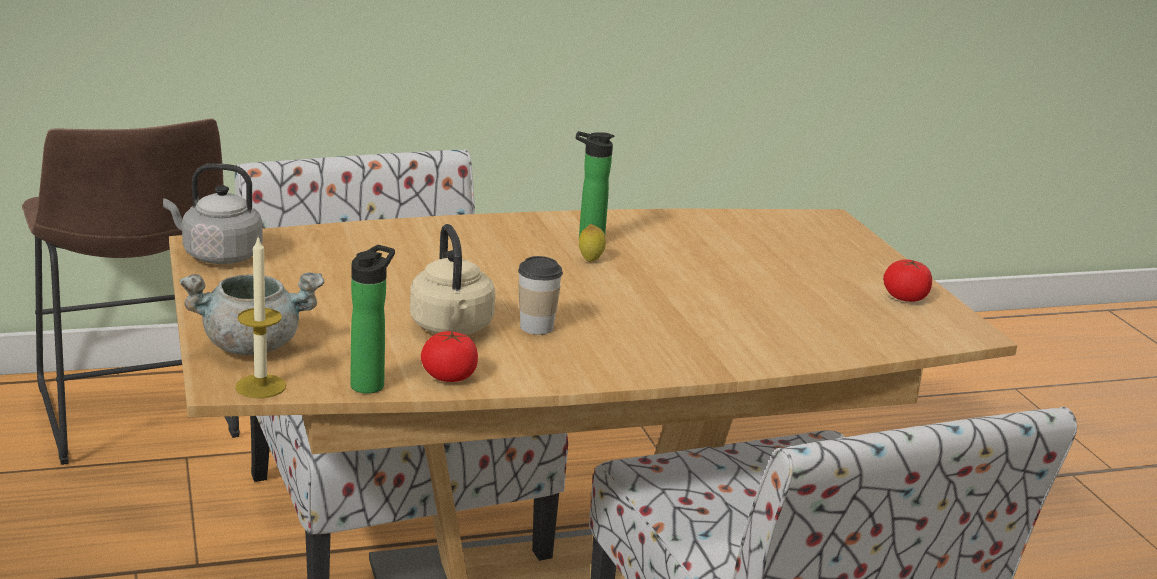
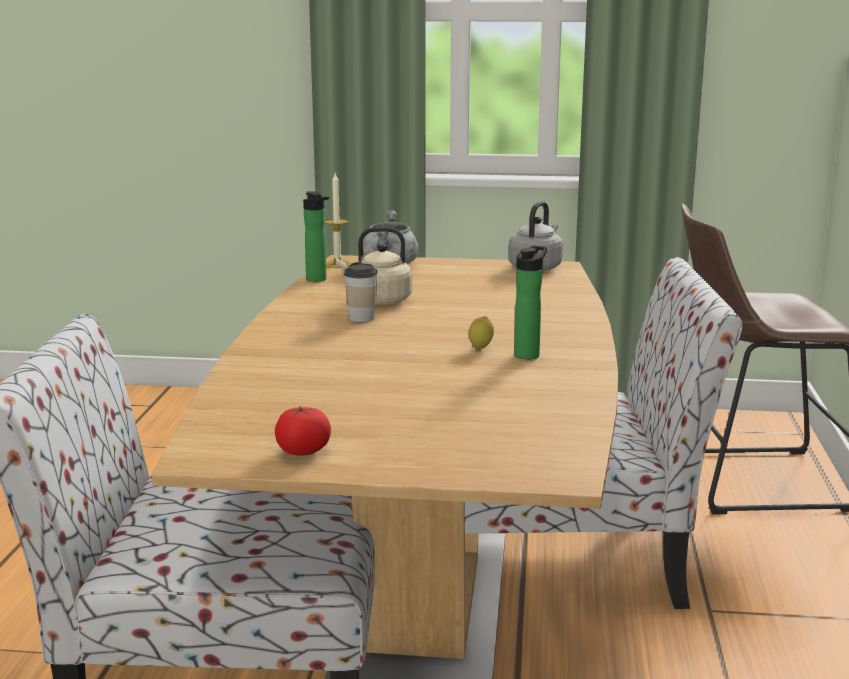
camera: 115 degrees right, 5 degrees down
tomato [421,331,478,382] -> none

